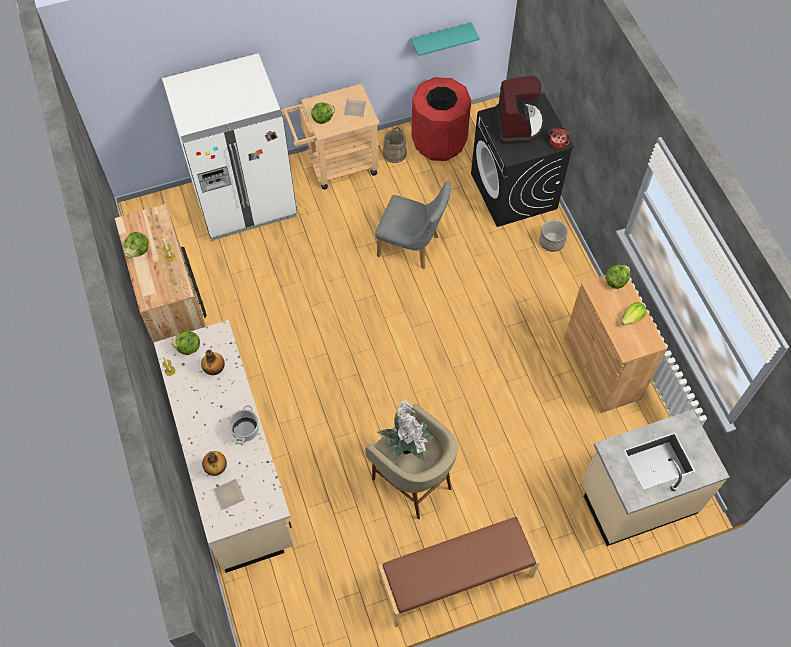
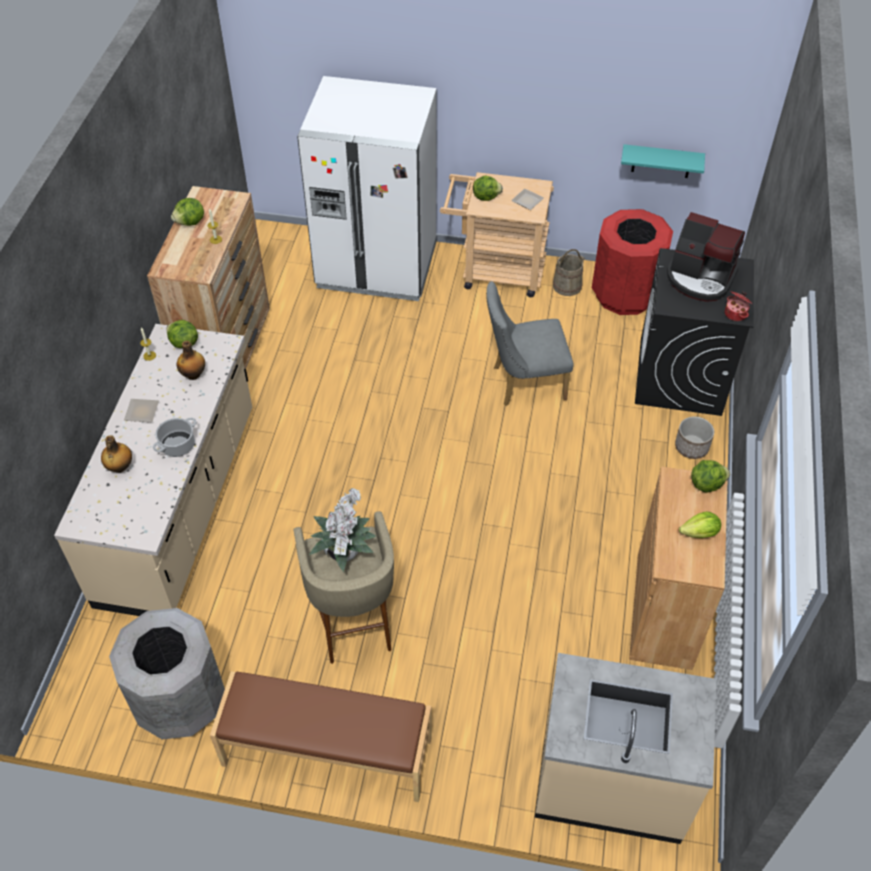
camera: 30 degrees right, 10 degrees down
plate [213,479,245,510] -> plate moved to [124,399,159,422]
grey chair [375,181,451,269] -> grey chair turned 120 degrees clockwise [486,281,574,406]
coffee machine [496,76,545,144] -> coffee machine turned 90 degrees clockwise [667,212,745,302]
none -> grey trash can [109,608,225,739]

